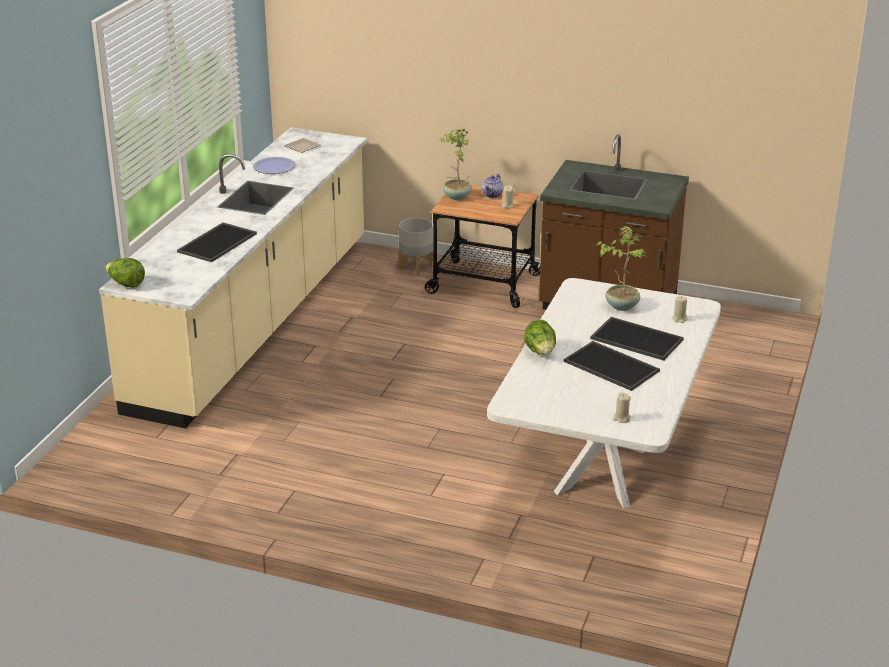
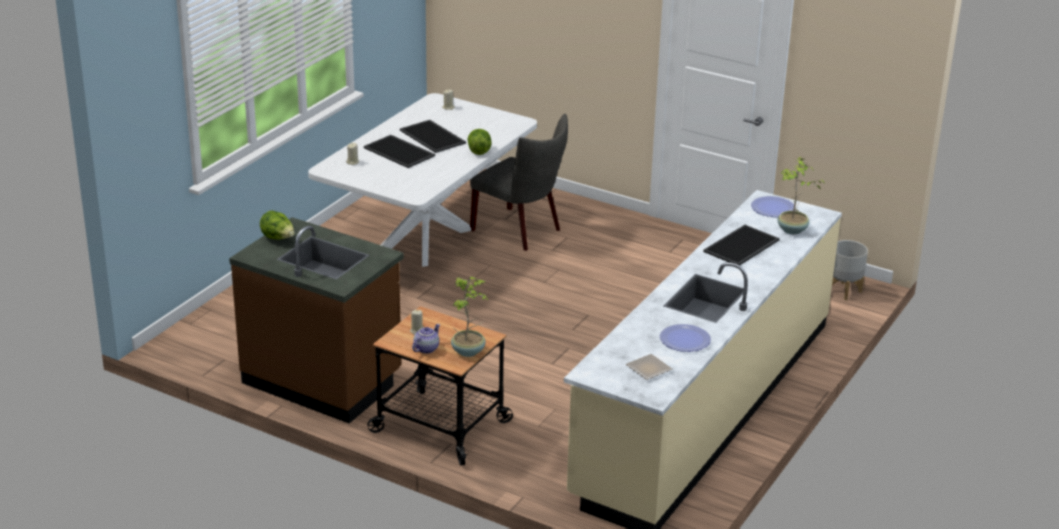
camera: 170 degrees left, 0 degrees up
lettuce [105,258,145,288] -> lettuce moved to [260,210,295,240]
grey planter [399,218,434,276] -> grey planter moved to [832,240,868,300]
potted plant [596,226,647,311] -> potted plant moved to [777,157,825,234]
none -> grey chair [470,114,568,251]
none -> plate [751,196,796,217]

